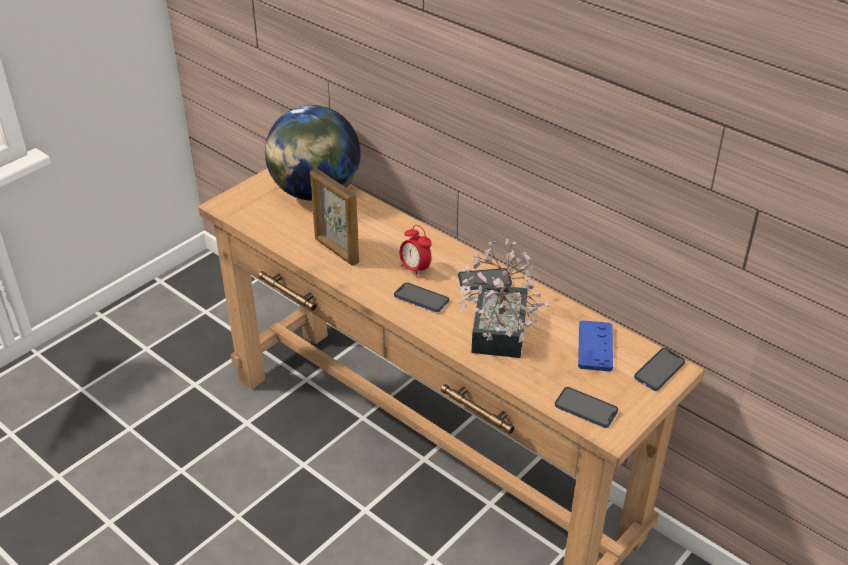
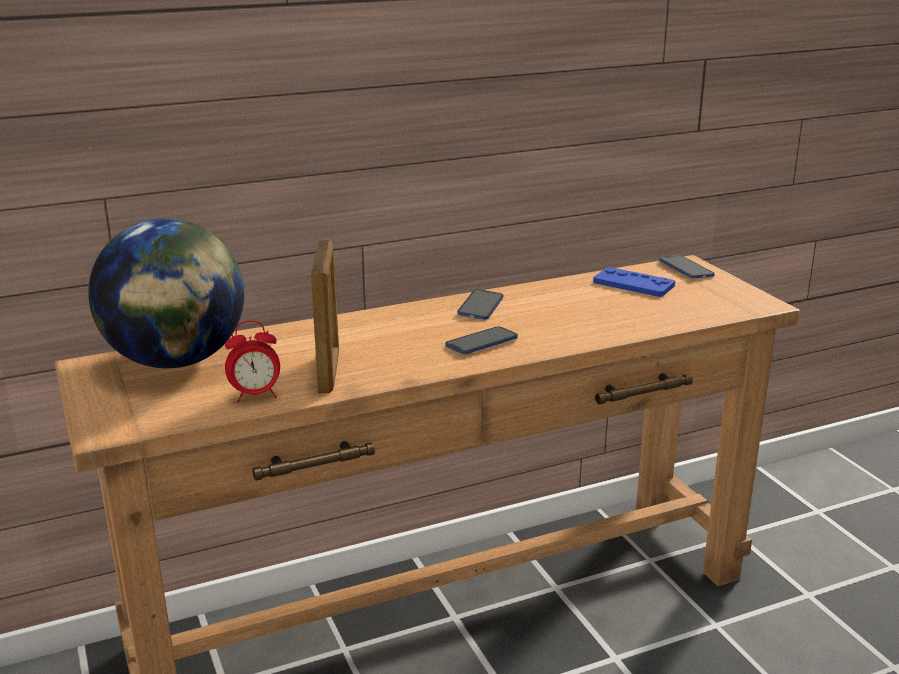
camera: 65 degrees left, 15 degrees down
picture frame [310,168,359,266] -> picture frame turned 75 degrees counterclockwise [311,240,339,393]
alarm clock [400,225,432,278] -> alarm clock moved to [225,320,280,403]
potted plant [458,239,550,358] -> none
phone [555,387,618,428] -> none

